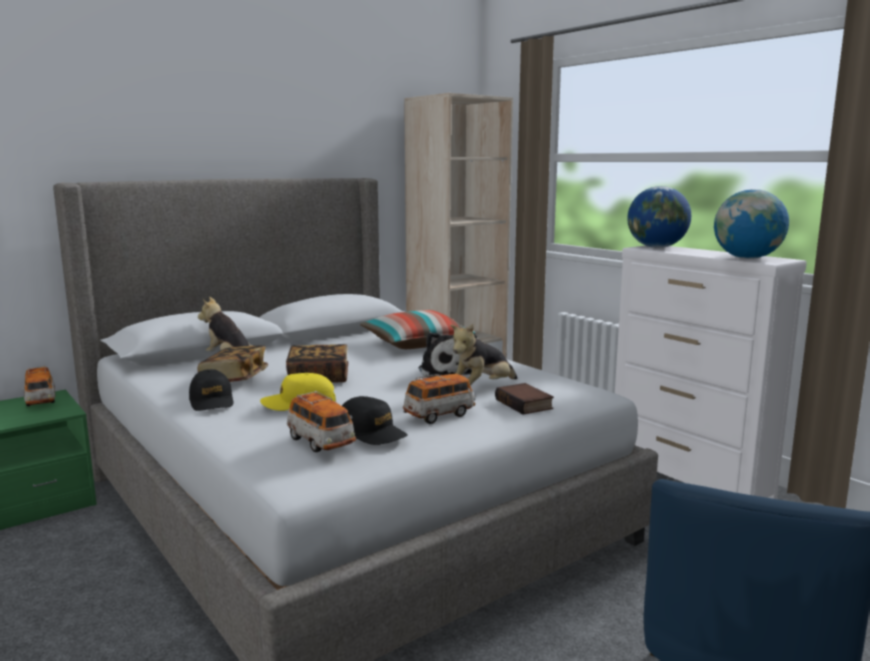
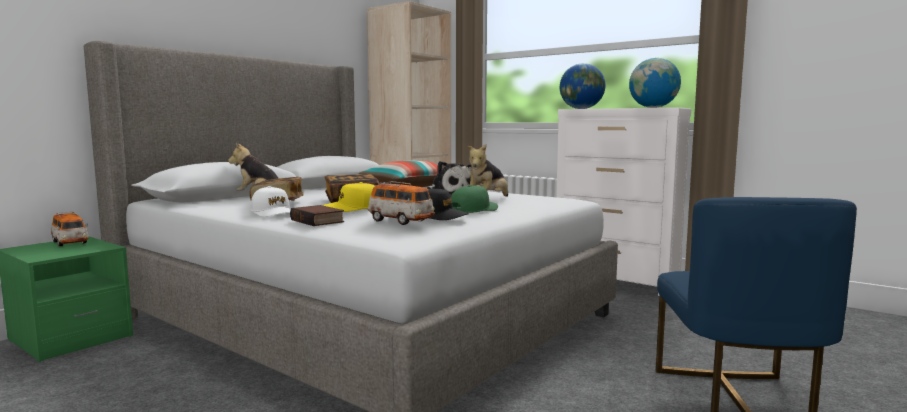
camera: 15 degrees left, 5 degrees down
black cap [189,369,234,411] -> white cap [251,186,291,217]
toy car [403,374,475,424] -> green cap [451,185,498,213]
book [495,383,554,415] -> book moved to [290,205,344,226]

